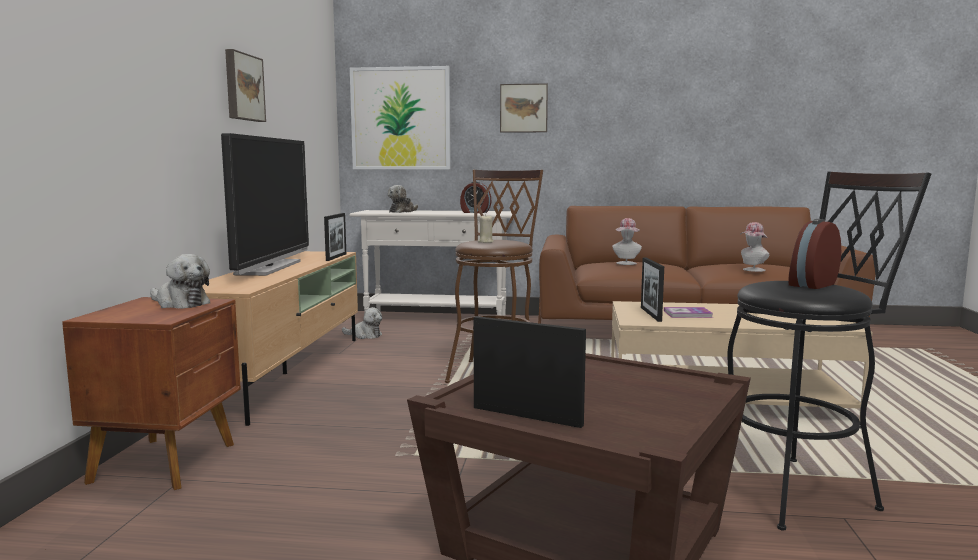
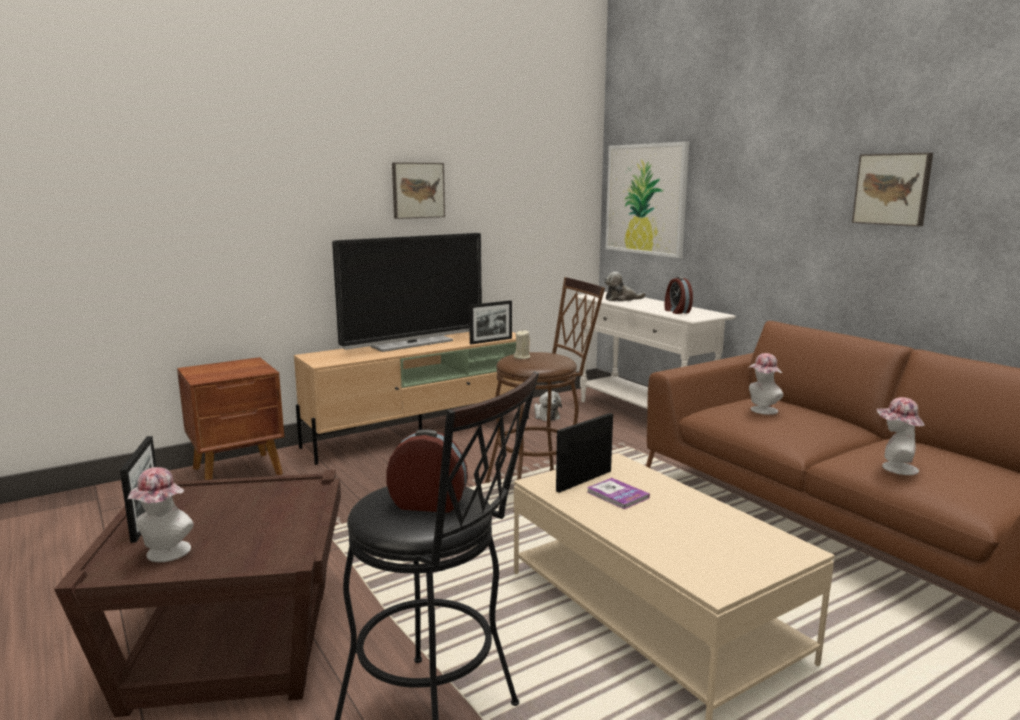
camera: 50 degrees right, 5 degrees up
plush toy [150,254,211,309] -> none
picture [500,83,548,133] -> picture moved to [852,153,933,227]
none -> hat [127,467,194,562]

